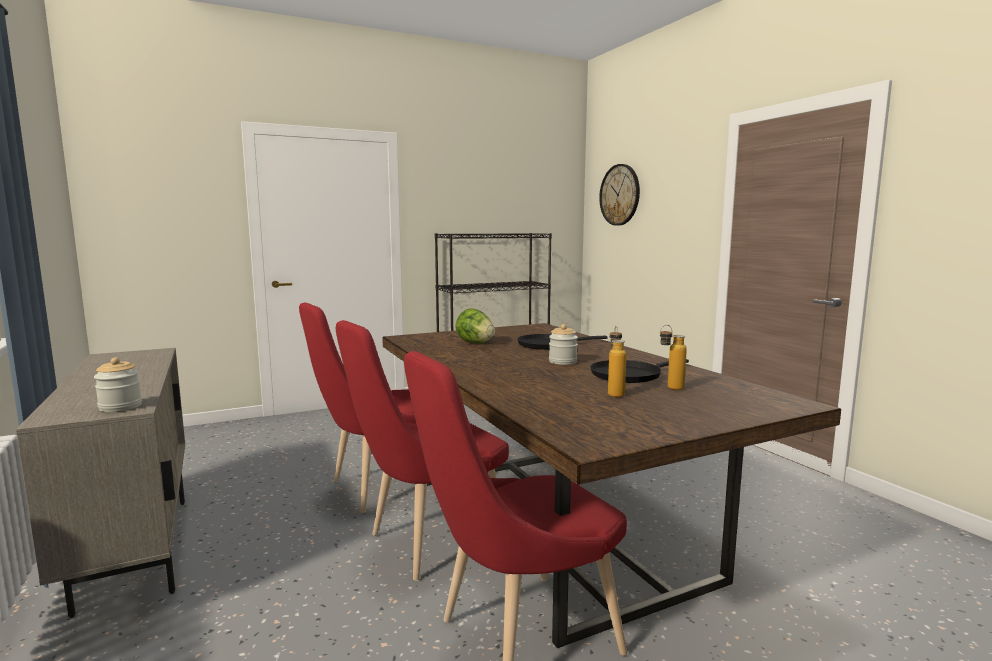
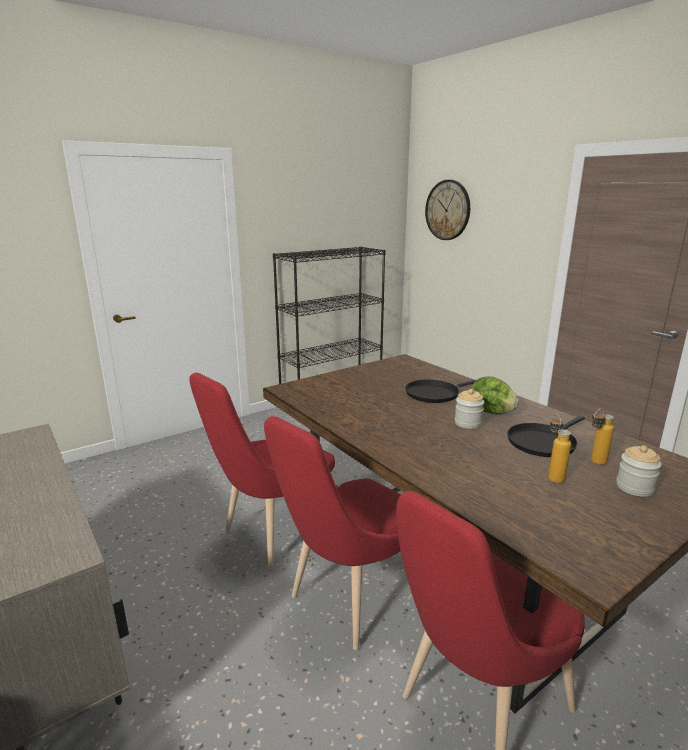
camera: 10 degrees left, 10 degrees up
jar [94,357,142,412] -> jar moved to [616,445,662,497]
lettuce [455,308,495,344] -> lettuce moved to [472,376,519,414]

